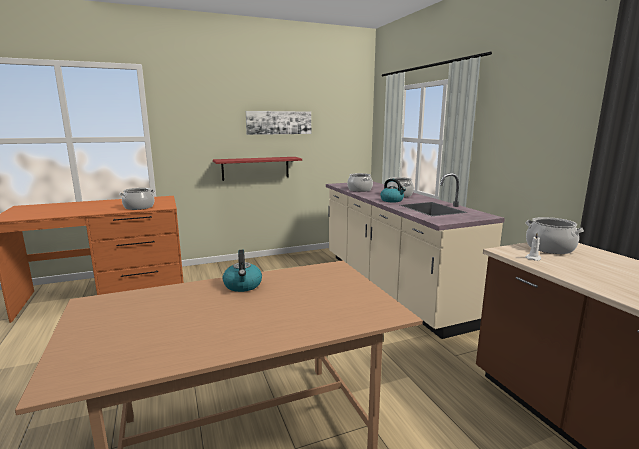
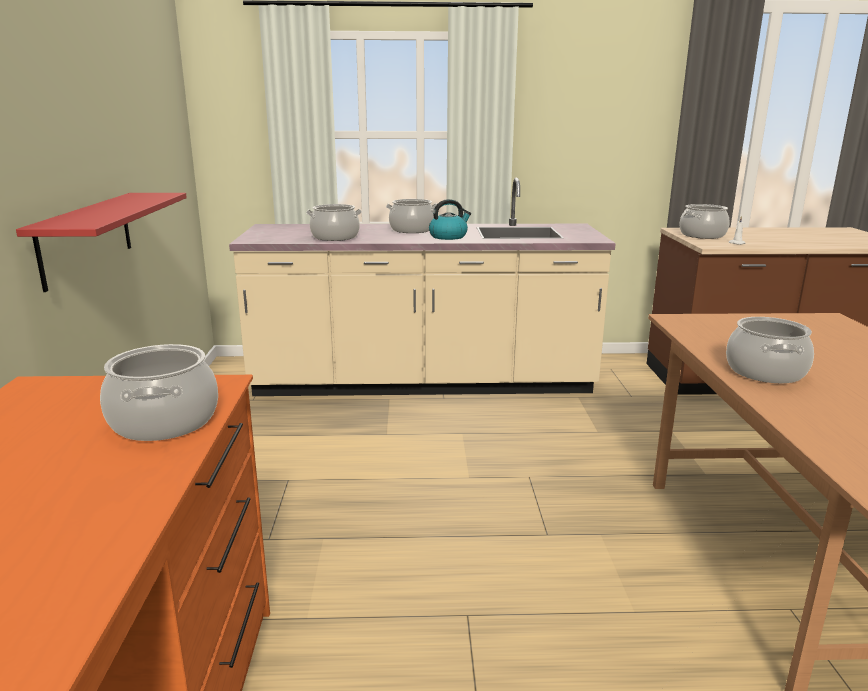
camera: 70 degrees left, 5 degrees up
kettle [223,250,262,292] -> cooking pot [726,317,814,383]
picture [246,111,311,135] -> none

